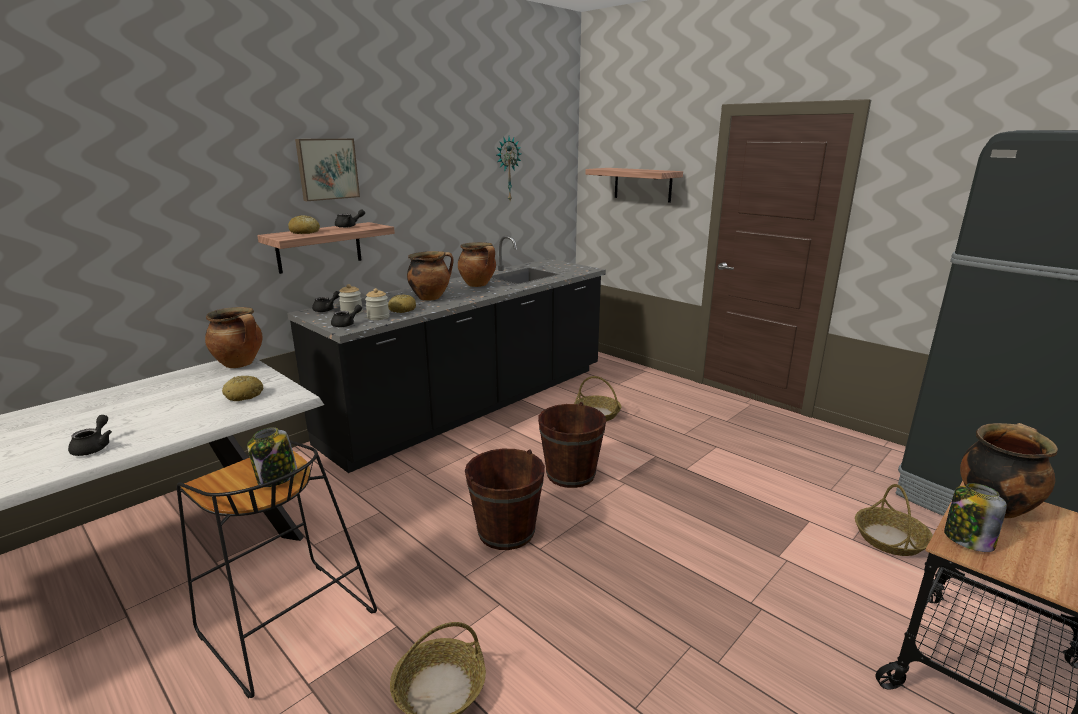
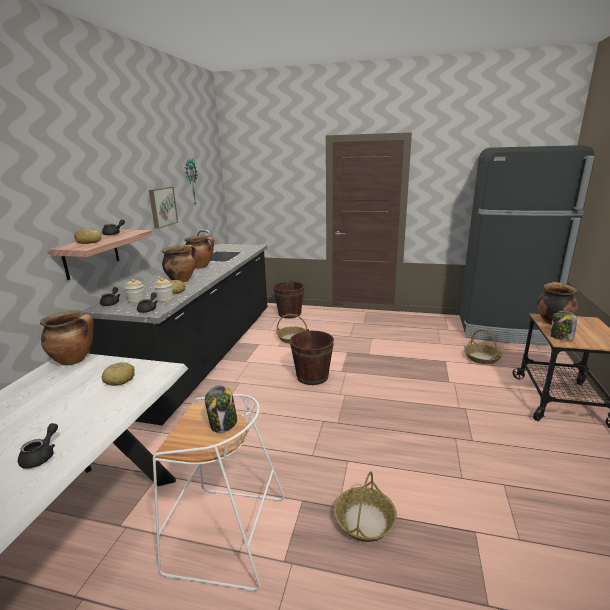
camera: 30 degrees left, 0 degrees up
black teapot [68,415,112,456] -> black teapot turned 45 degrees clockwise [18,423,58,469]
black stool [177,440,377,699] -> white stool [153,394,285,592]
picture [295,139,360,201] -> picture moved to [149,187,178,229]
brown bucket [465,449,545,550] -> brown bucket moved to [273,280,304,318]
shelf [586,168,683,203] -> none

